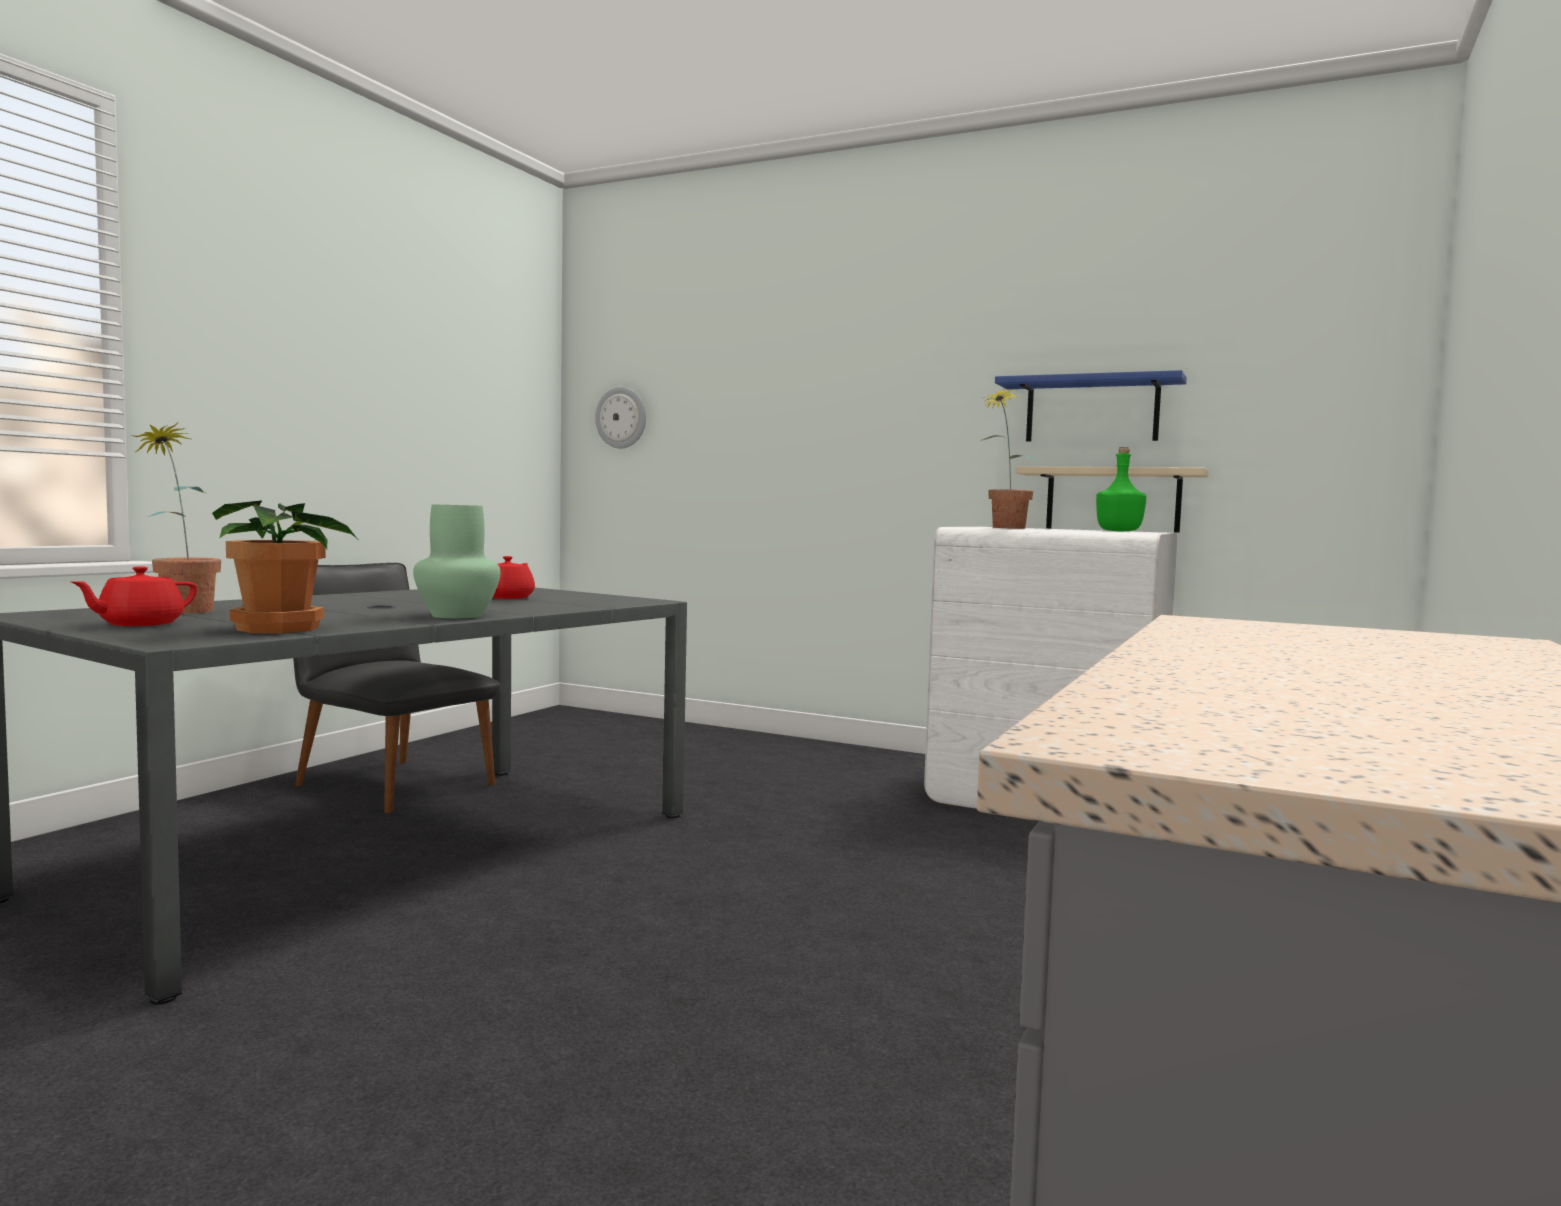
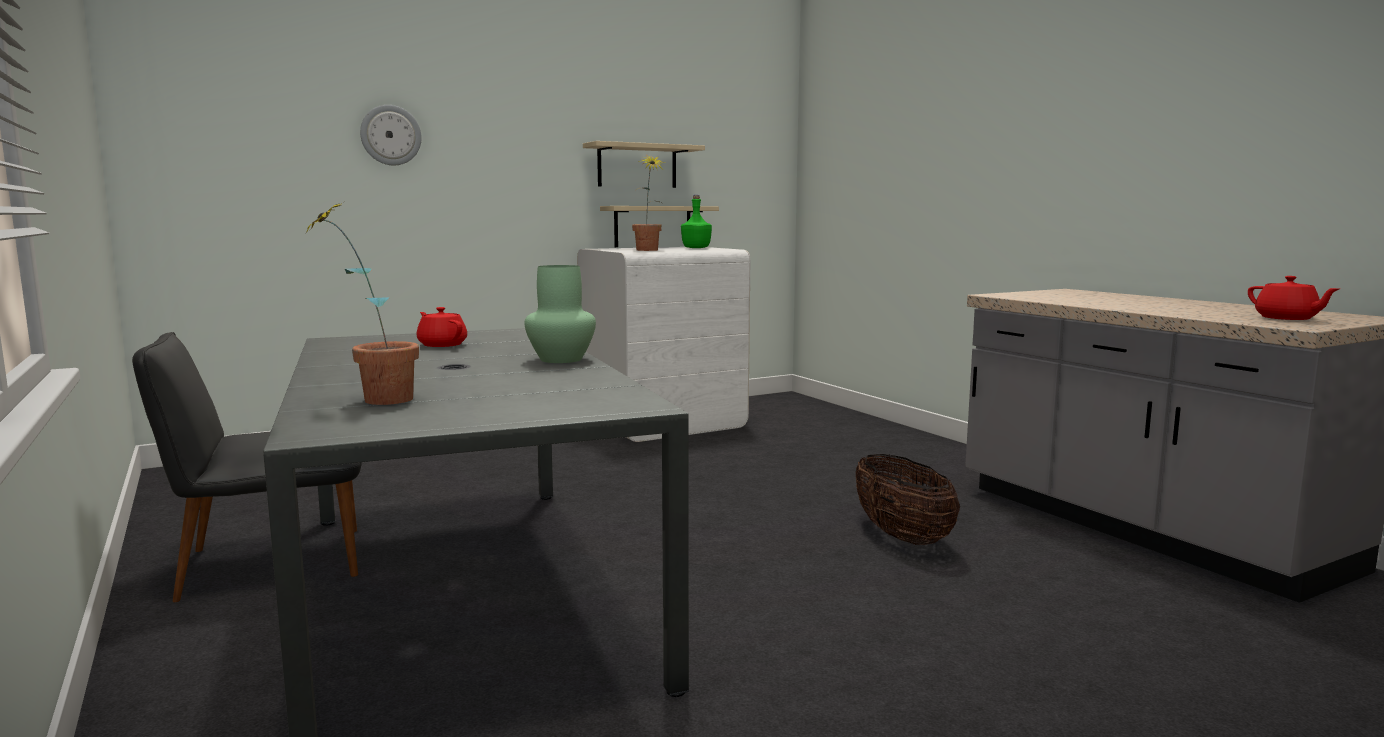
camera: 55 degrees left, 5 degrees up
red teapot [71,566,197,626] -> red teapot moved to [1248,276,1339,320]
potted plant [212,501,357,634] -> none
wall clock [595,387,646,449] -> wall clock moved to [360,105,422,165]
blue shelf [995,370,1187,441] -> beige shelf [583,141,705,188]
none -> basket [855,454,960,545]

